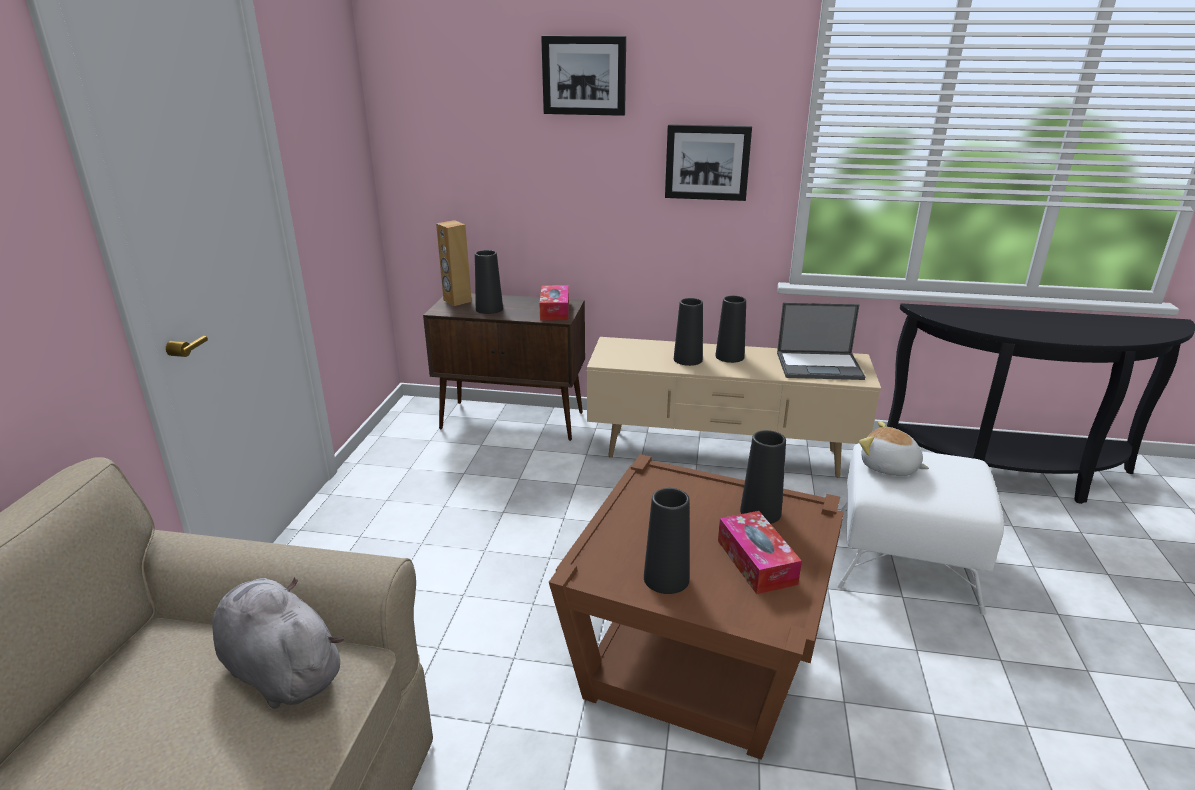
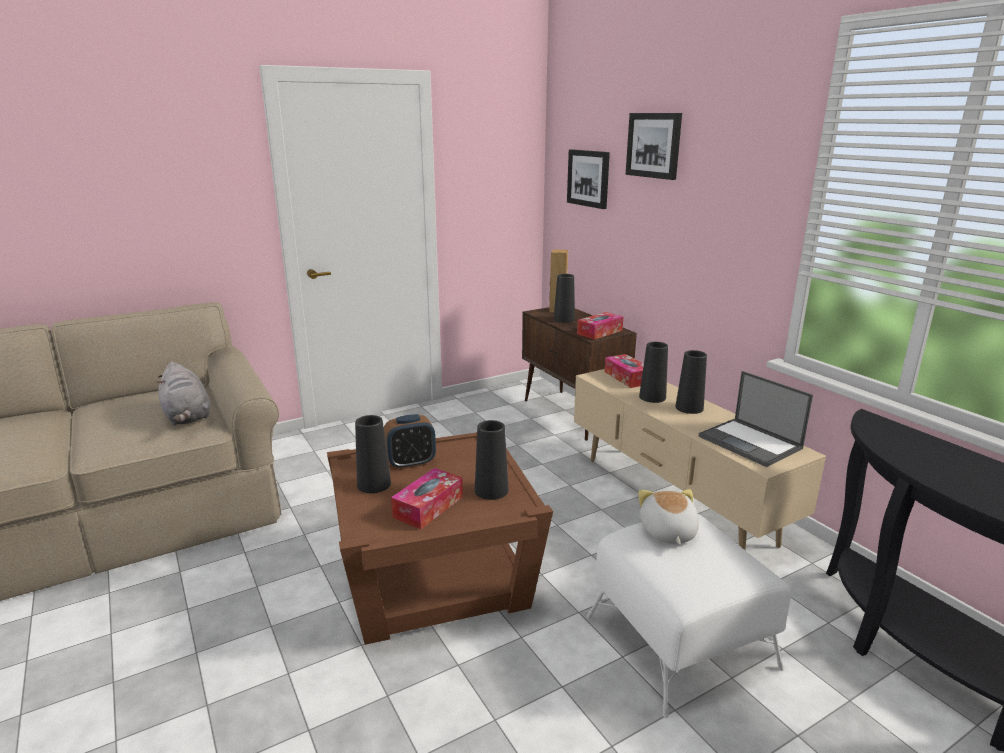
camera: 50 degrees right, 5 degrees down
grey plush toy [212,577,344,709] -> grey plush toy turned 150 degrees clockwise [157,362,211,425]
picture [665,124,752,201] -> picture moved to [567,149,610,209]
none -> alarm clock [384,414,436,469]
none -> tissue box [605,354,644,388]

